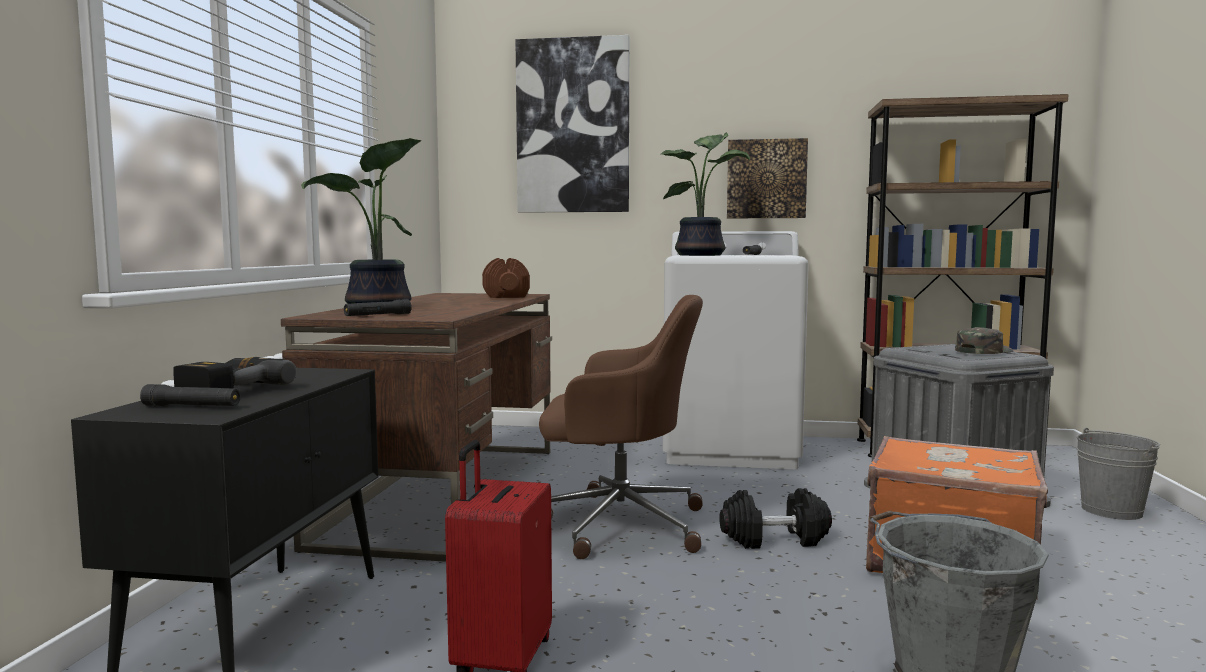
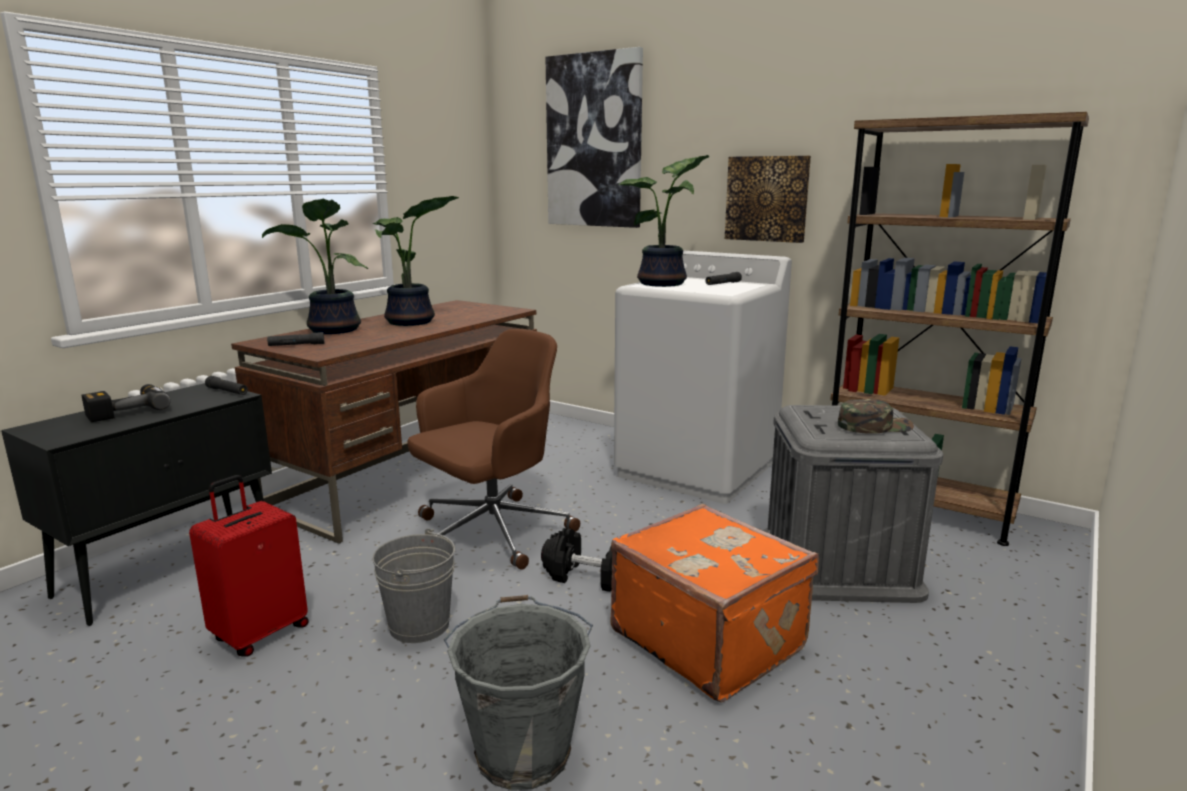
camera: 25 degrees right, 10 degrees up
black flashlight [140,384,240,406] -> black flashlight moved to [205,376,248,395]
brown dumbbell [482,258,530,298] -> none
brown office chair [539,295,703,559] -> brown office chair turned 75 degrees counterclockwise [407,329,580,570]
grey bucket [1077,428,1160,520] -> grey bucket moved to [372,528,455,643]
none -> potted plant [373,196,459,326]

